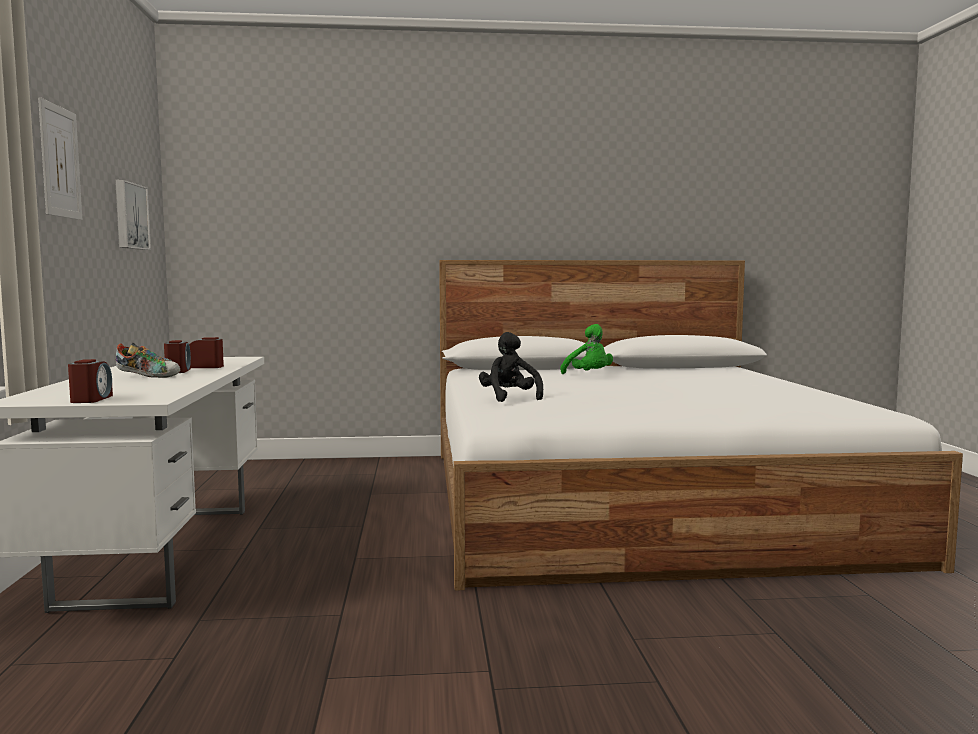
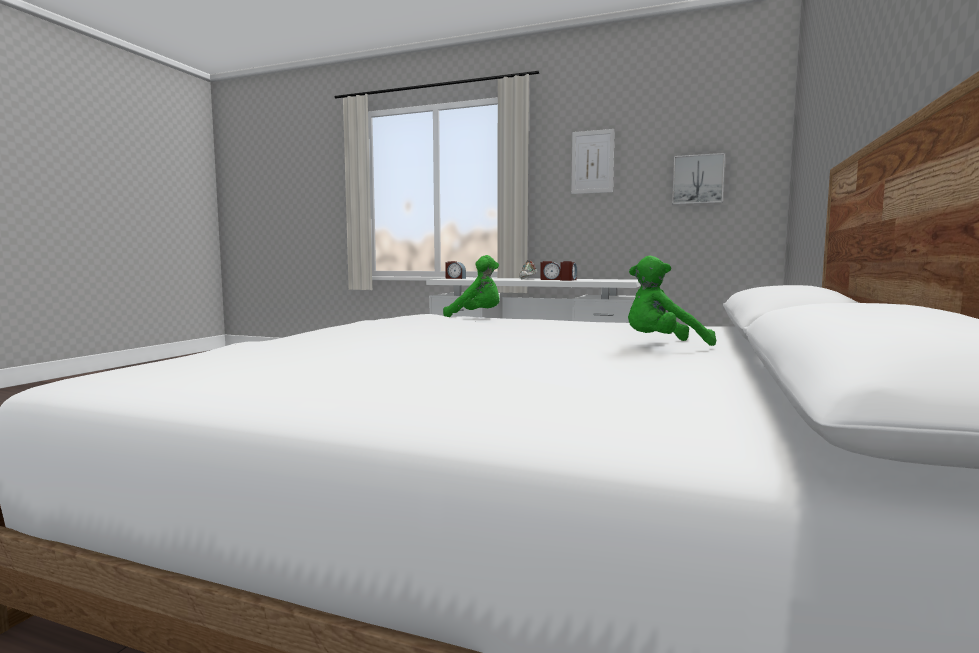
camera: 115 degrees right, 0 degrees up
black plush toy [479,332,543,402] -> green plush toy [443,255,500,317]

